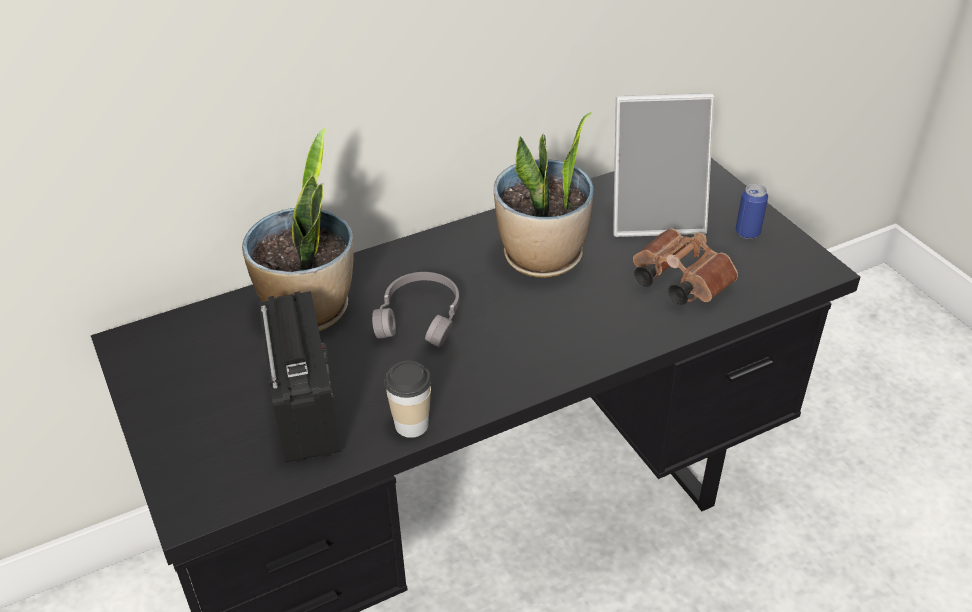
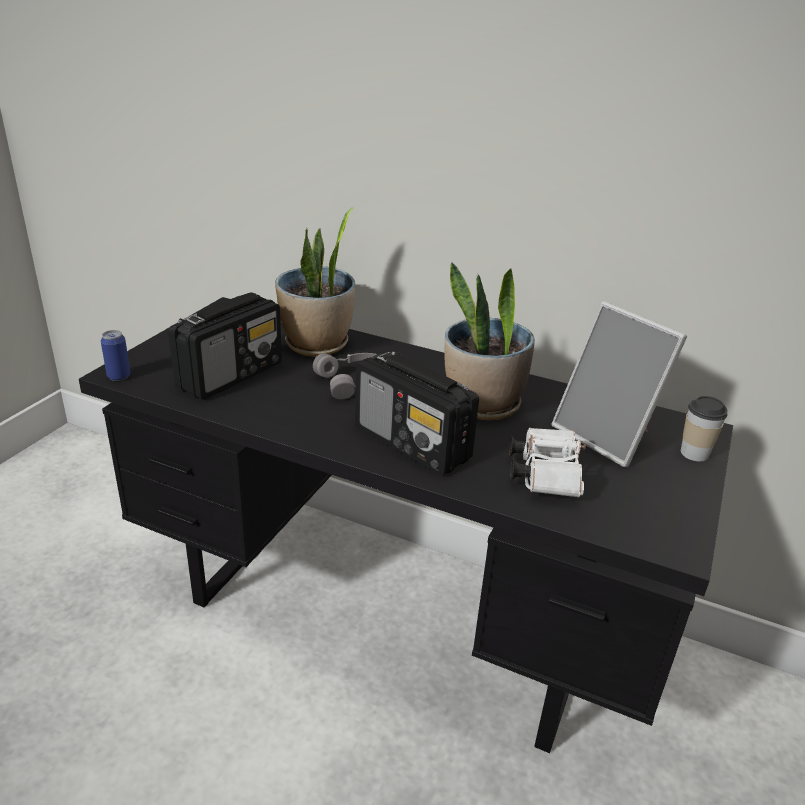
camera: 50 degrees right, 10 degrees down
cup [384,361,431,438] -> cup moved to [681,396,728,461]
brown binoculars [633,228,738,305] -> white binoculars [509,428,586,498]
can [736,184,768,239] -> can moved to [101,330,130,381]
none -> radio [355,351,479,476]

